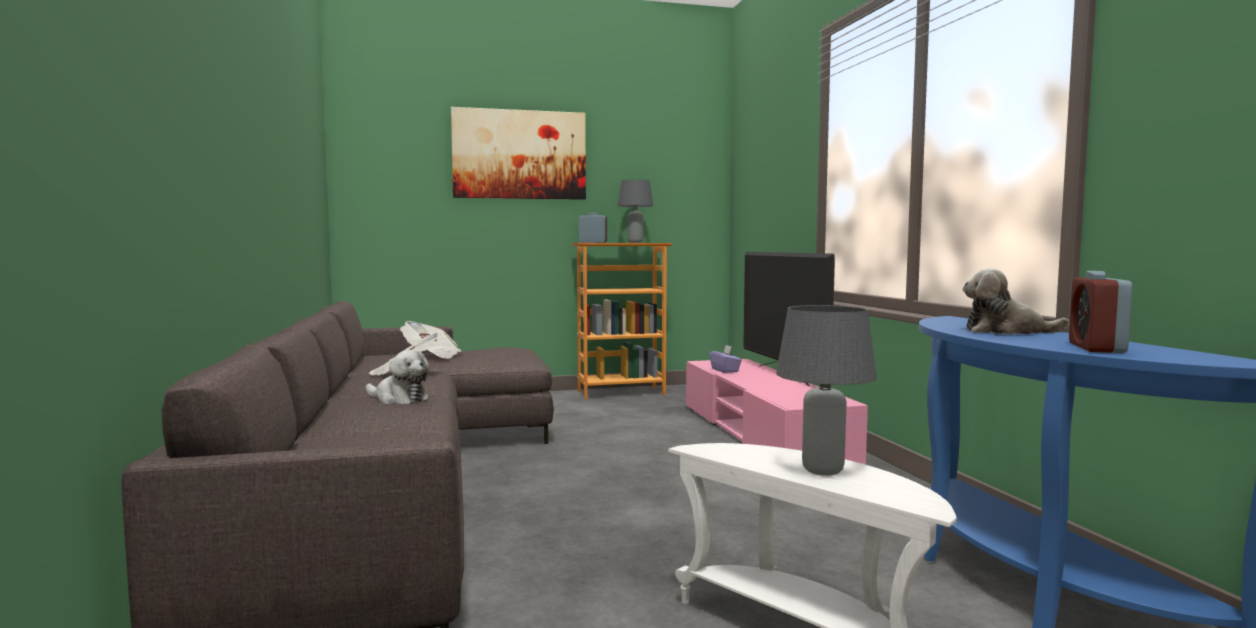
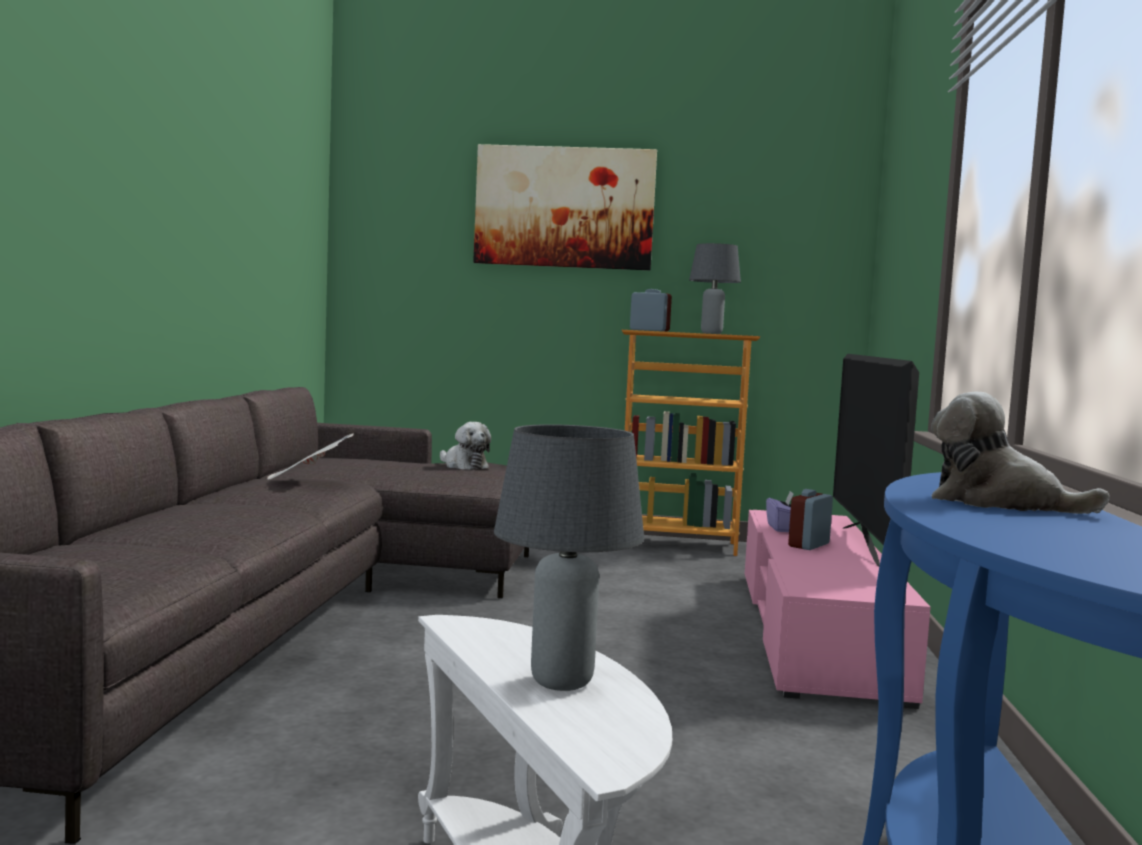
camera: 20 degrees right, 0 degrees up
plush toy [366,350,429,404] -> plush toy moved to [440,422,491,470]
newspaper [400,321,461,359] -> none
alarm clock [1069,271,1132,353] -> alarm clock moved to [788,489,833,550]

